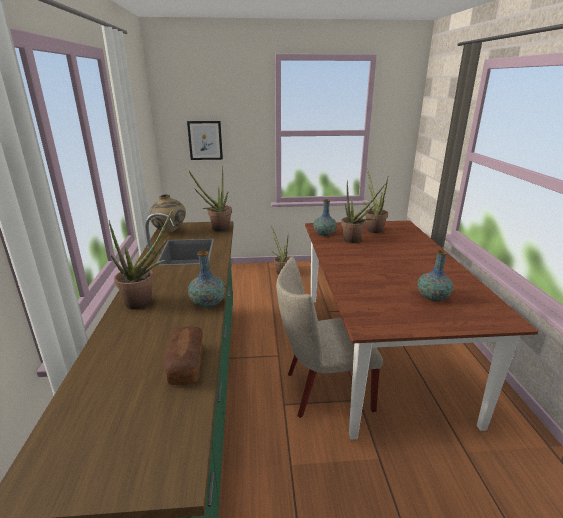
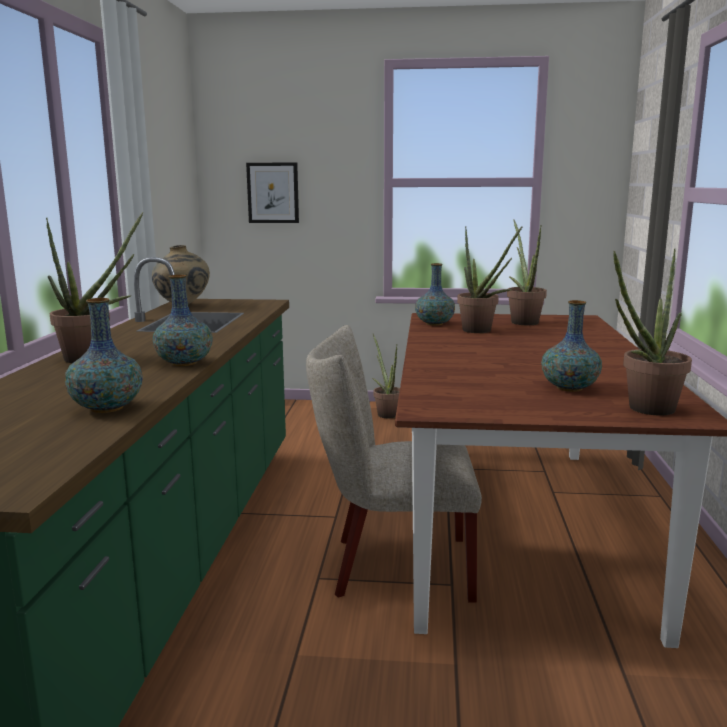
camera: 10 degrees right, 10 degrees down
bread [164,327,203,385] -> vase [65,298,143,413]
potted plant [189,166,232,231] -> potted plant moved to [613,249,692,415]

